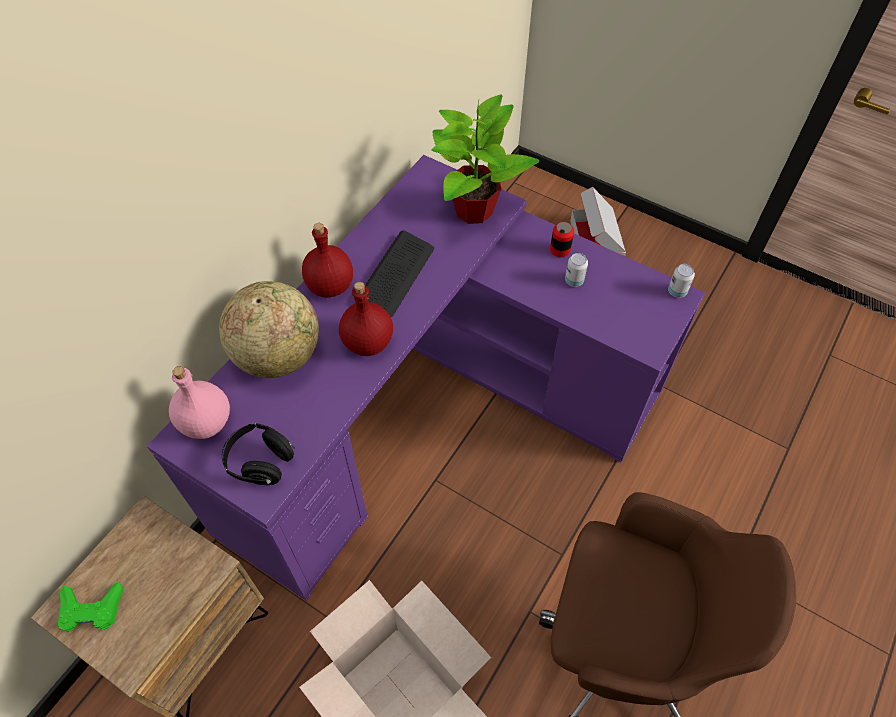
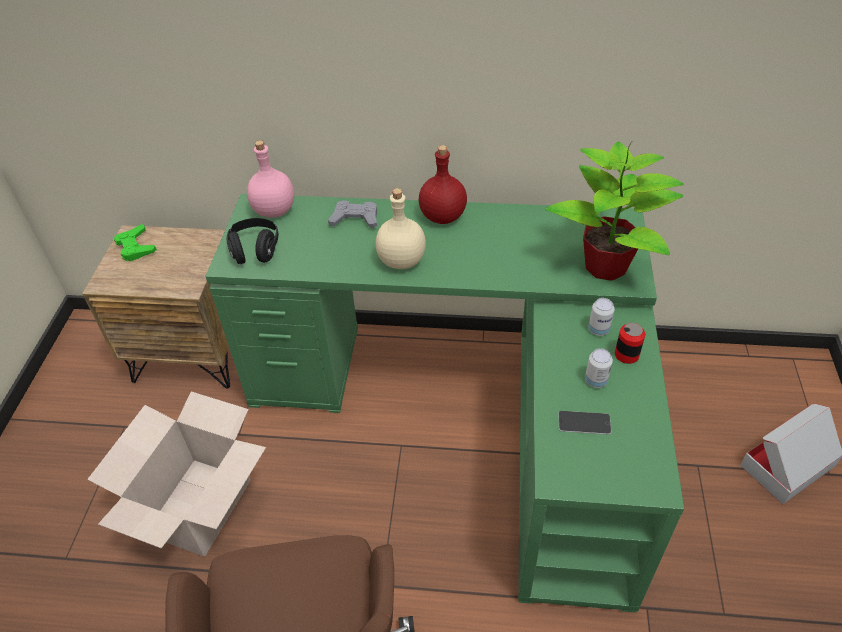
camera: 65 degrees right, 10 degrees down
purple desk [147,155,705,601] -> green desk [205,194,684,613]
globe [219,281,319,378] -> grey game controller [328,200,377,228]
red bottle [339,282,393,356] -> beige bottle [376,188,426,269]
keyboard [365,230,434,317] -> none
can [668,264,695,298] -> can moved to [588,298,615,336]
none -> phone [558,411,611,435]

